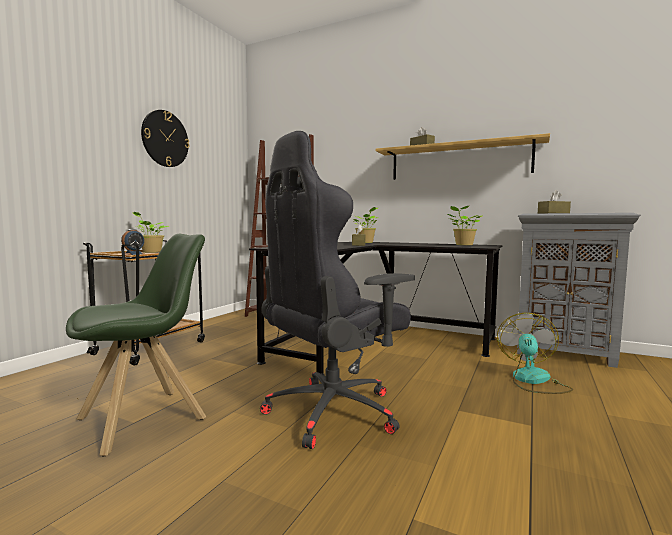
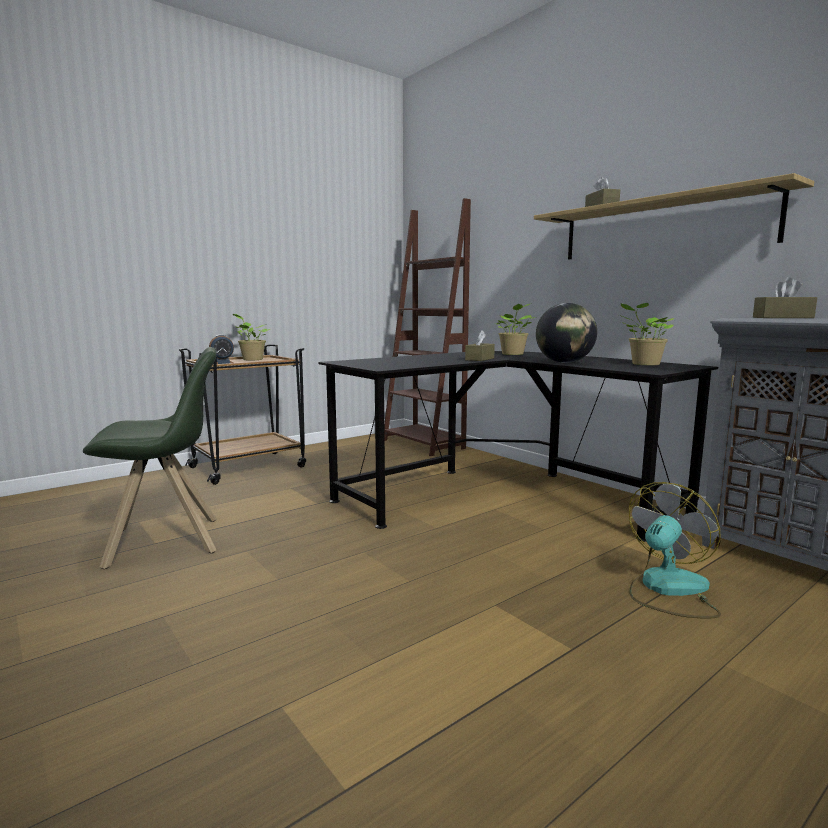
camera: 25 degrees right, 5 degrees up
wall clock [141,110,190,167] -> none
black office chair [260,131,415,449] -> none
none -> globe [536,303,597,363]

